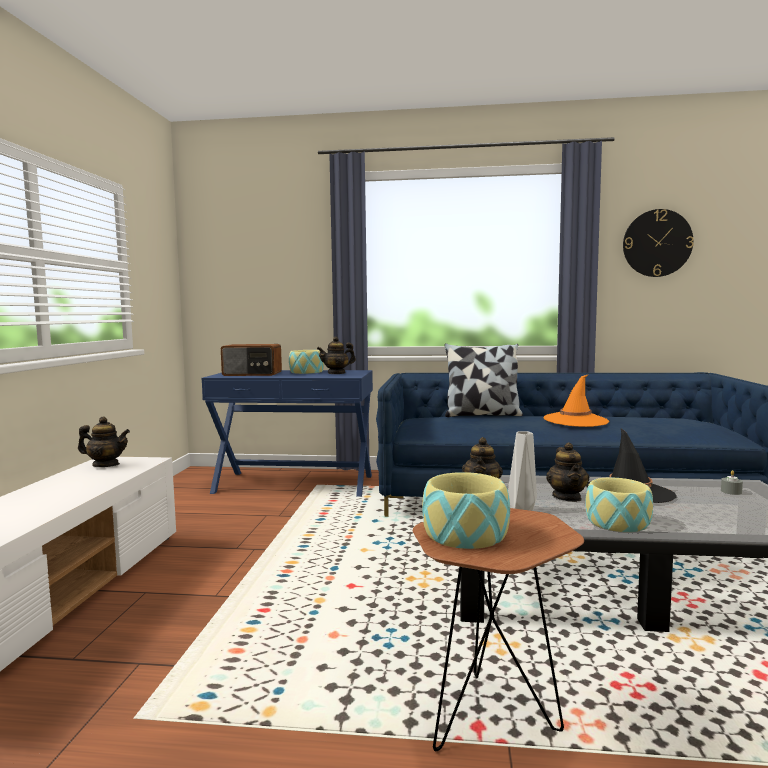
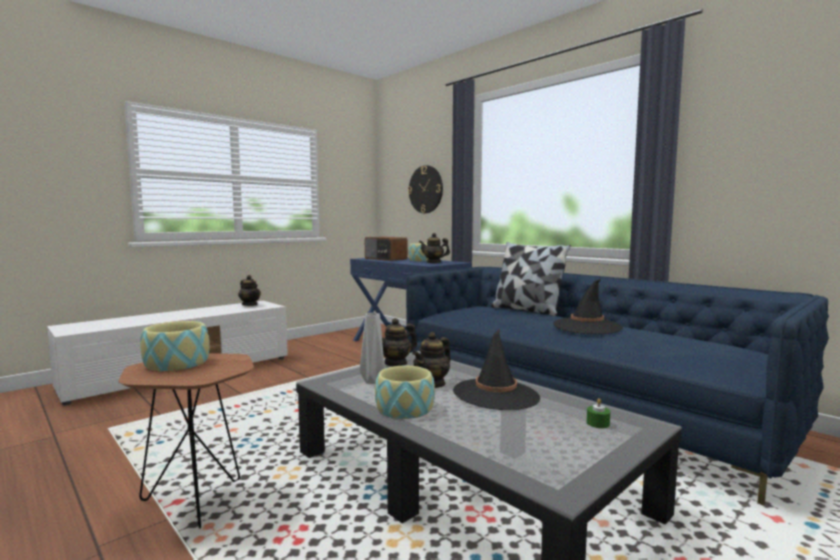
camera: 40 degrees right, 0 degrees up
orange hat [544,374,609,427] -> black hat [553,279,623,334]
wall clock [623,209,694,277] -> wall clock moved to [408,165,443,213]
grey candle [721,470,743,495] -> green candle [586,398,610,428]

